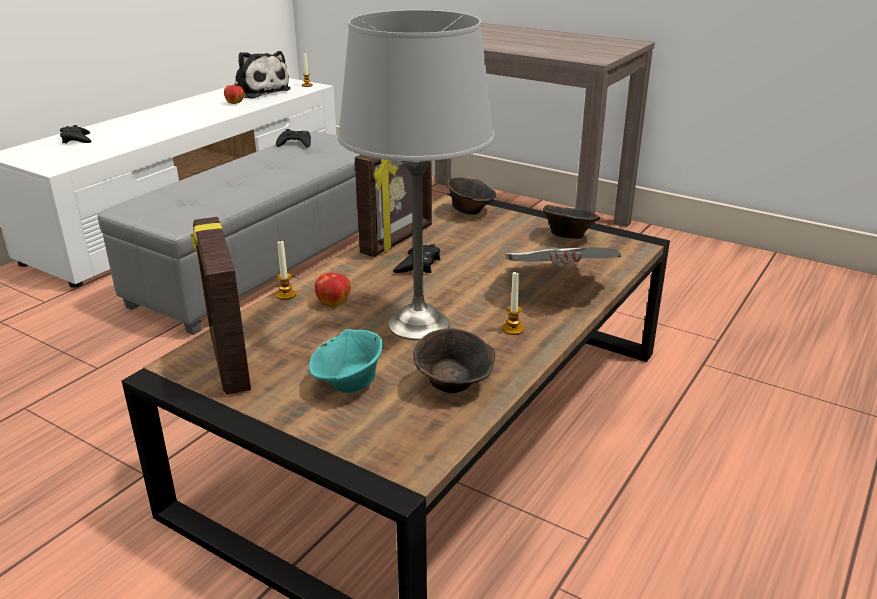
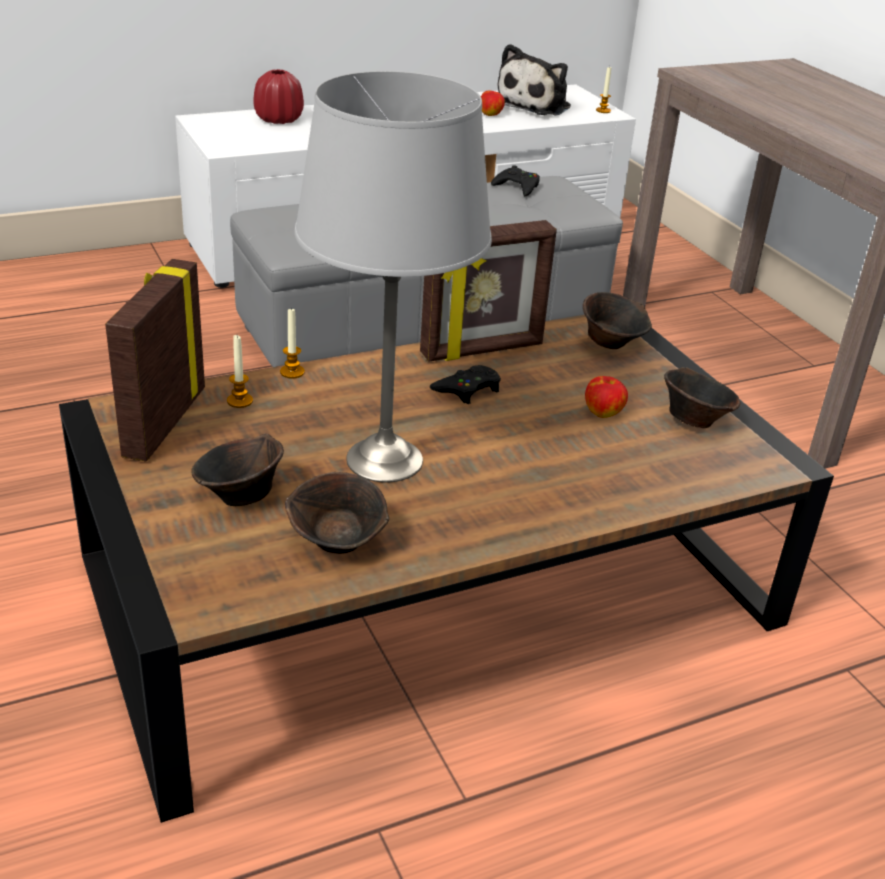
camera: 30 degrees right, 5 degrees up
black game controller [60,125,91,144] -> red vase [253,69,304,124]
plush toy [234,51,291,99] -> plush toy turned 45 degrees clockwise [498,44,571,116]
turquoise bowl [309,329,383,393] -> brown bowl [191,434,284,506]
apple [315,272,350,307] -> apple moved to [585,376,628,418]
candle [502,272,524,335] -> candle moved to [227,335,253,408]
newspaper [505,247,622,267] -> none

